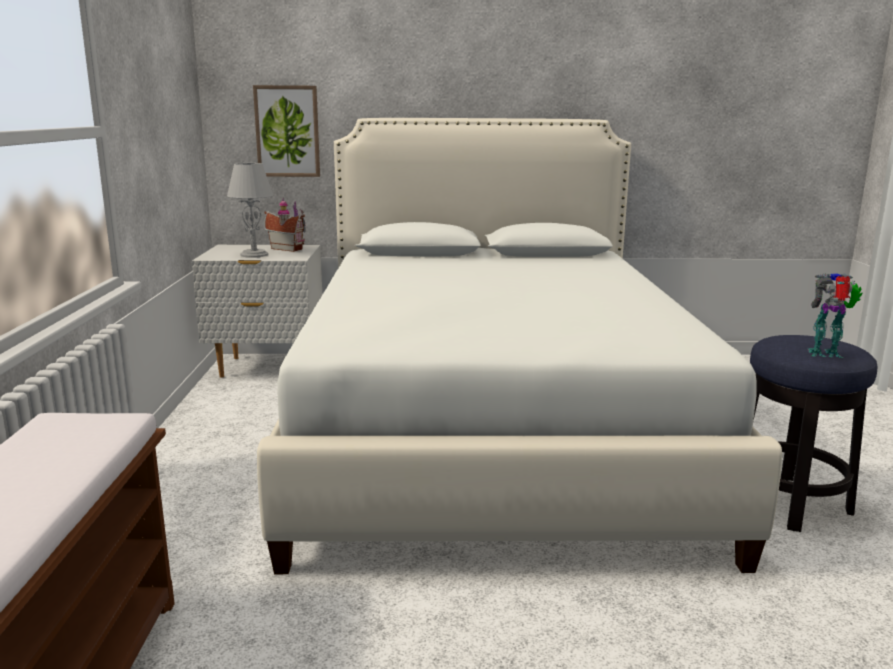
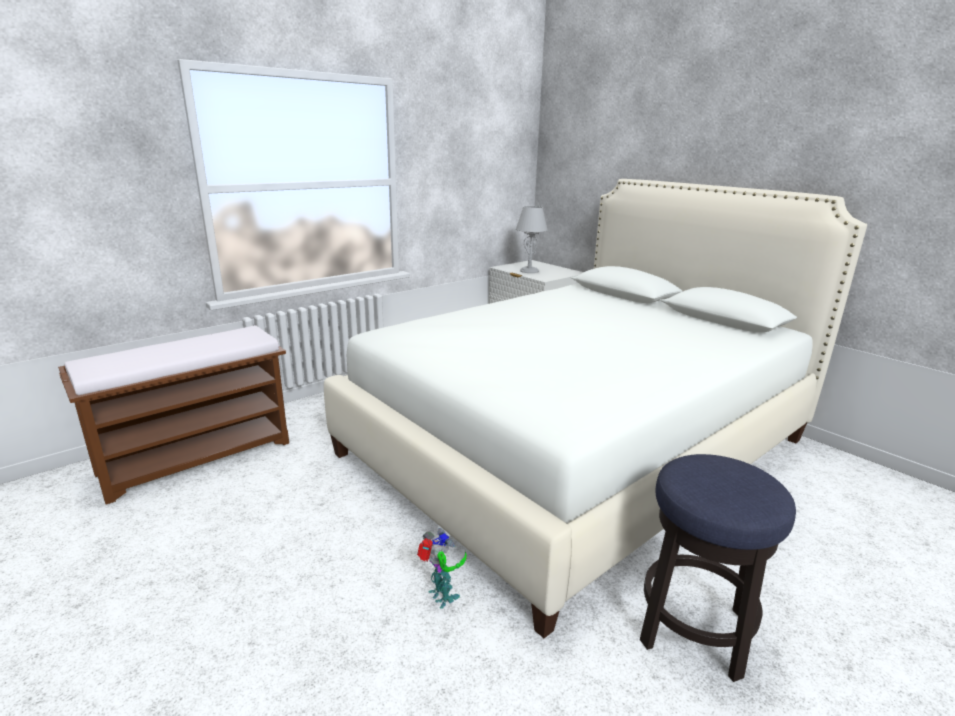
camera: 50 degrees right, 5 degrees up
picture [253,85,320,177] -> none
toy house [264,198,306,252] -> none
toy robot [808,273,862,358] -> toy robot moved to [417,528,467,609]

